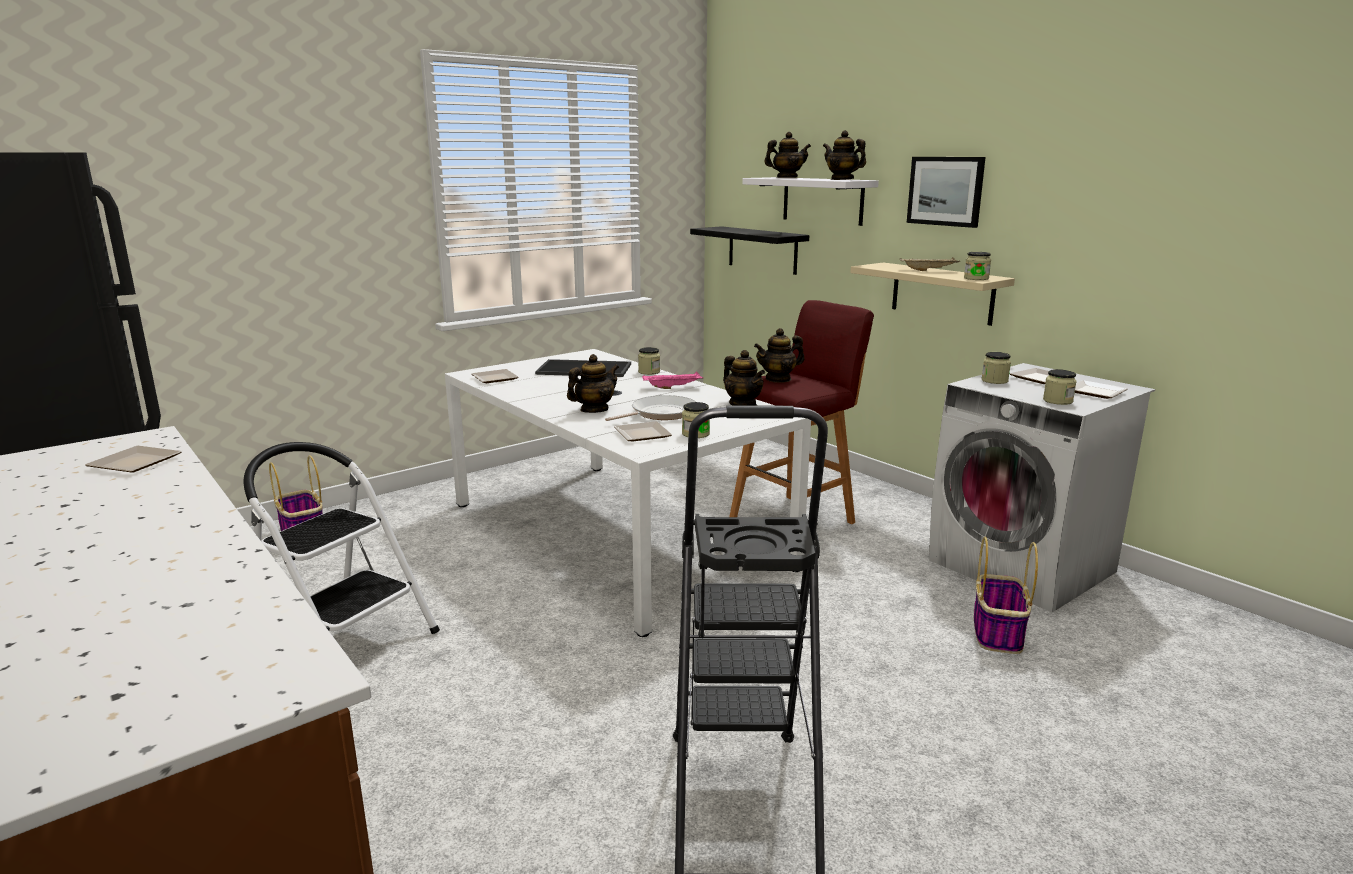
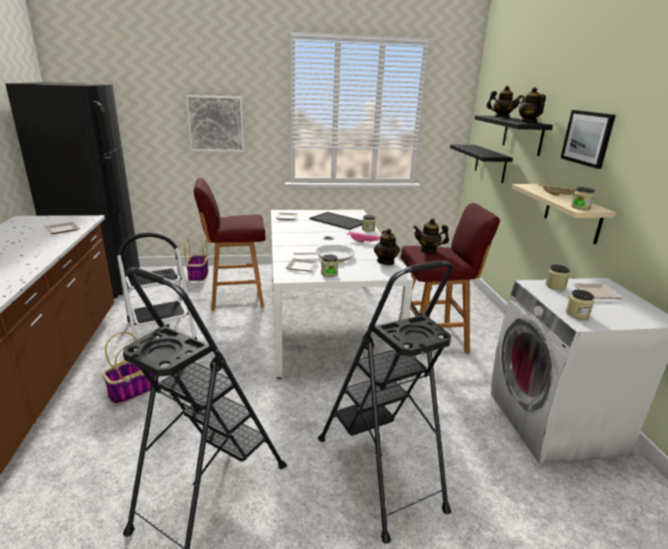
camera: 30 degrees right, 5 degrees up
teapot [567,354,619,413] -> none
white shelf [742,177,879,226] -> black shelf [475,115,553,156]
basket [974,537,1038,654] -> basket moved to [102,332,159,405]
plate [1075,380,1128,399] -> none
none -> picture [186,95,244,152]
none -> red stool [194,178,265,311]
none -> step ladder [318,260,453,544]

